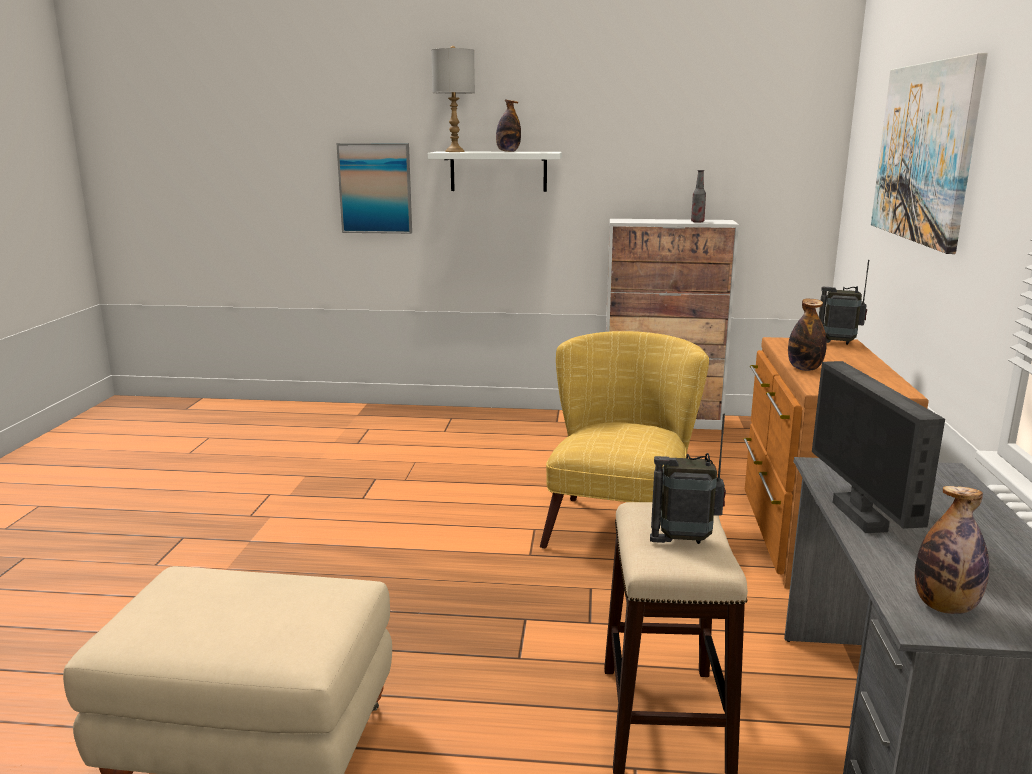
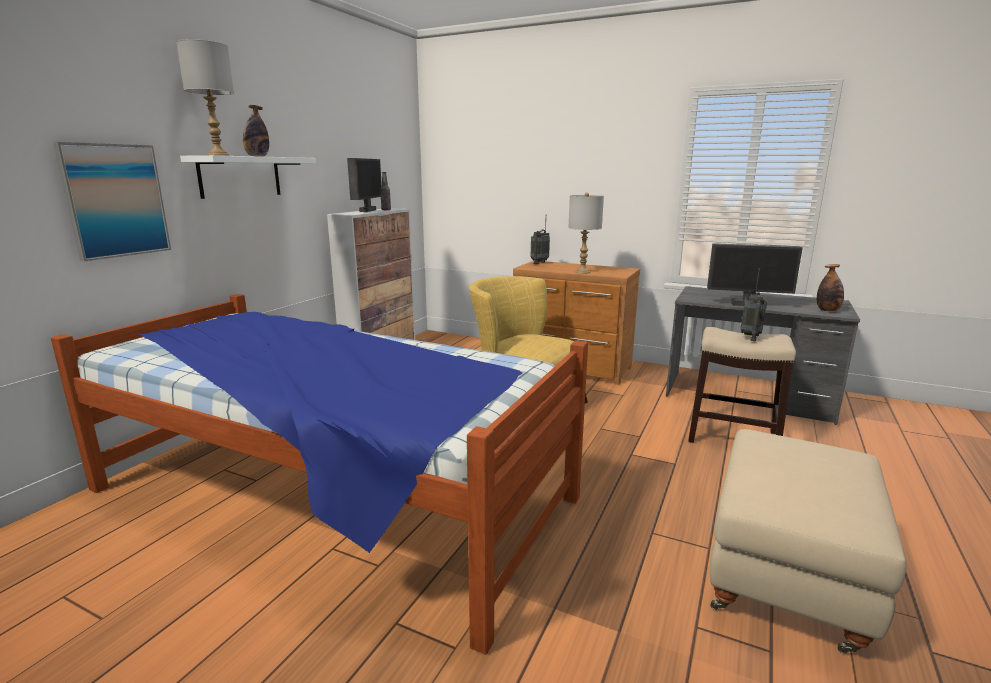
camera: 70 degrees left, 0 degrees up
bottle [788,298,827,371] -> grey table lamp [568,192,604,274]
picture [871,53,988,254] -> none
none -> bed [51,294,588,655]
none -> monitor [347,158,382,212]

